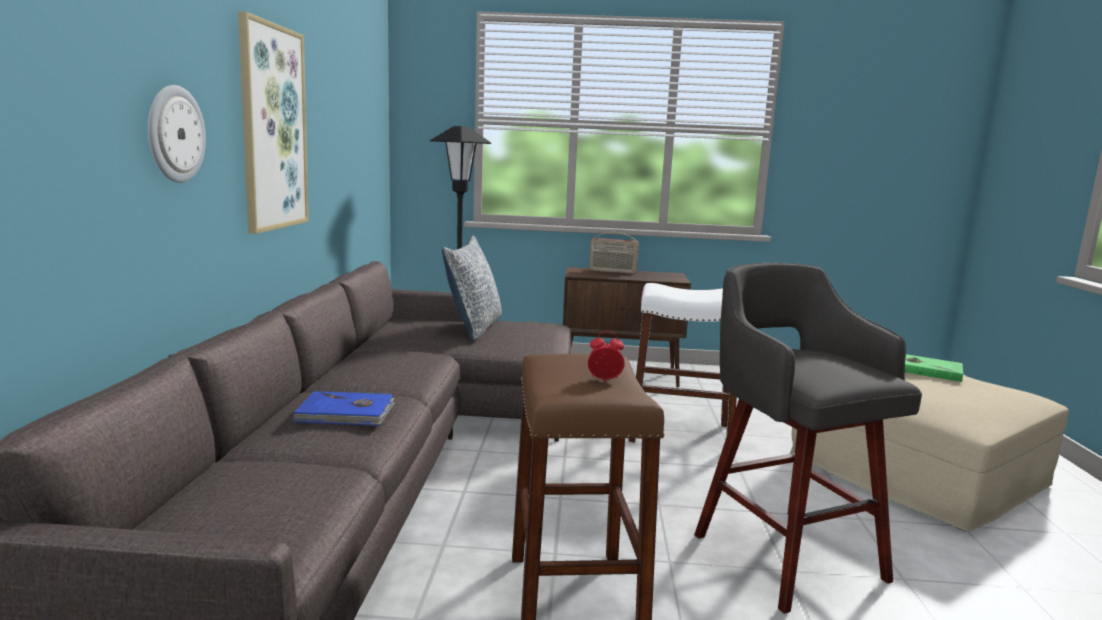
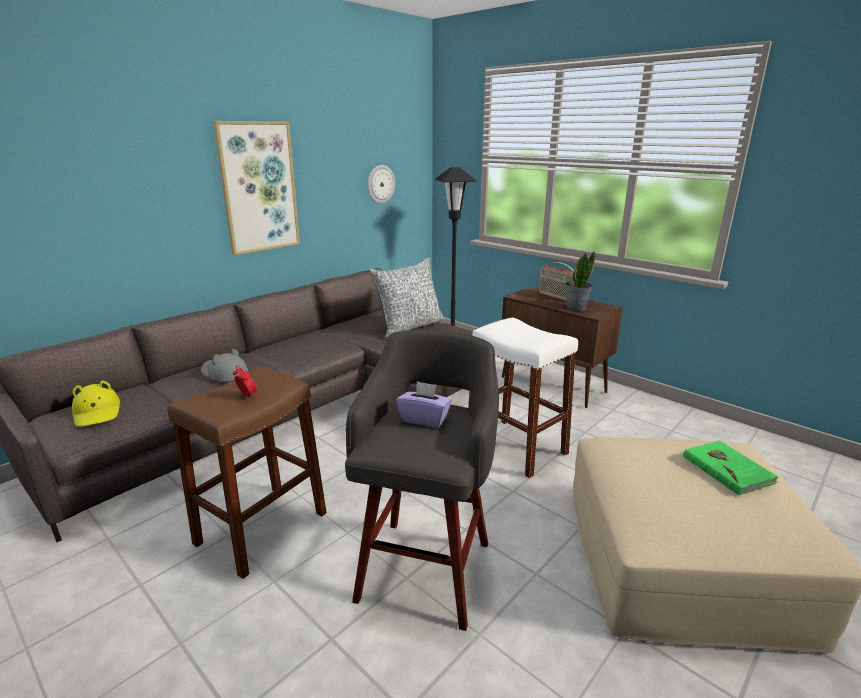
camera: 40 degrees right, 10 degrees up
wall clock [148,85,206,183] -> wall clock moved to [367,165,395,204]
blue book [292,391,395,426] -> grey hat [201,349,248,381]
none -> yellow hat [72,381,120,427]
none -> purple tissue box [396,381,452,428]
none -> potted plant [565,251,595,311]

